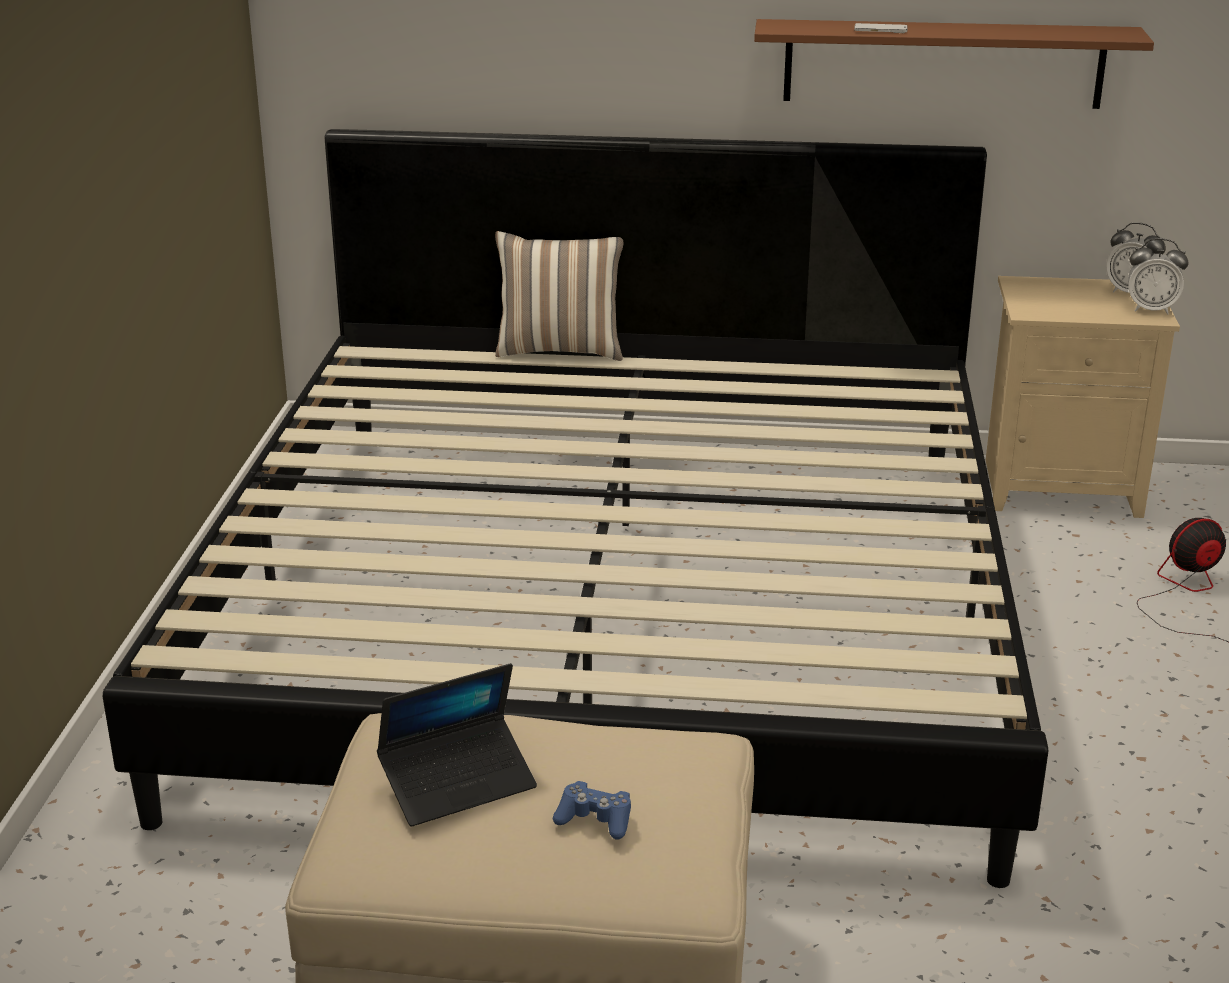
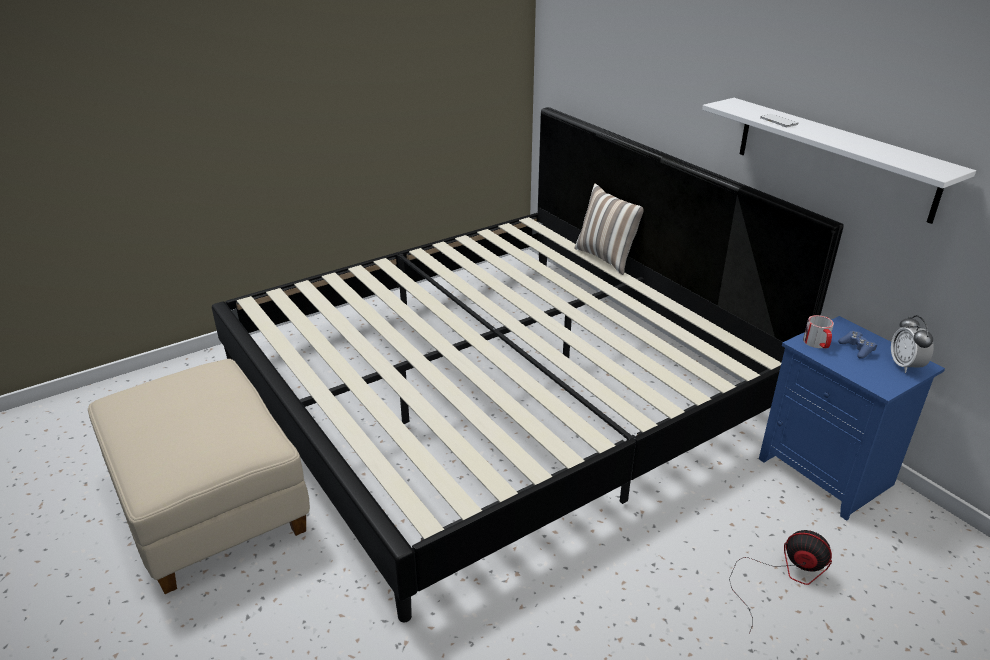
camera: 50 degrees right, 5 degrees up
laptop [377,663,537,826] -> none
blue game controller [553,781,631,840] -> blue game controller moved to [838,331,877,359]
brown shelf [754,19,1154,109] -> white shelf [702,98,976,224]
beige nightstand [986,276,1180,518] -> blue nightstand [759,316,945,521]
alarm clock [1128,238,1189,315] -> none
none -> mug [803,315,834,348]

